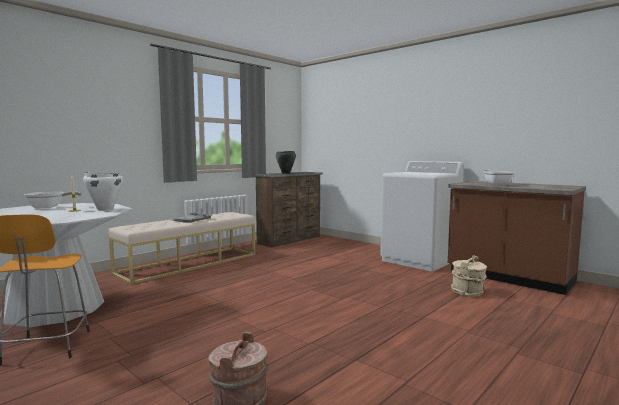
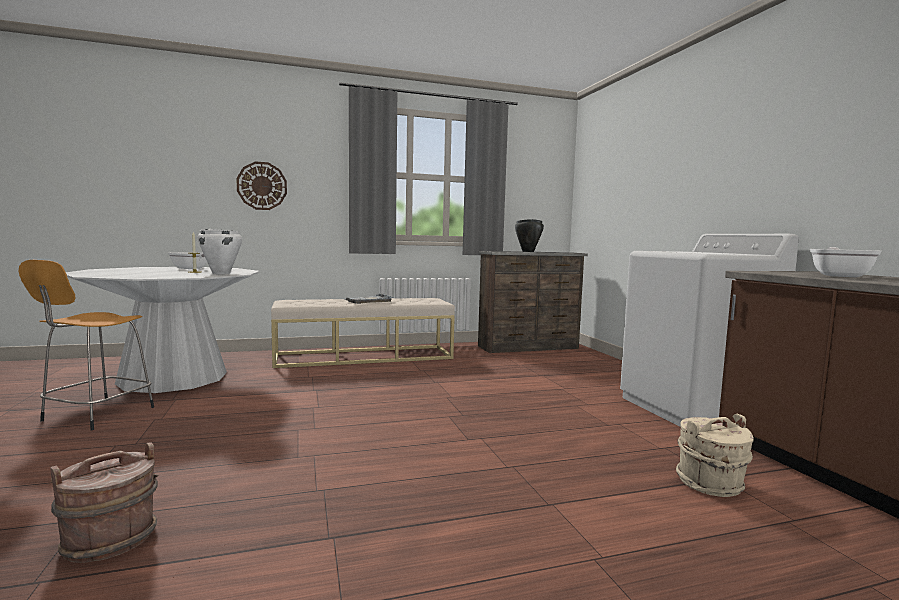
camera: 30 degrees right, 0 degrees up
none -> wall clock [236,162,287,210]

